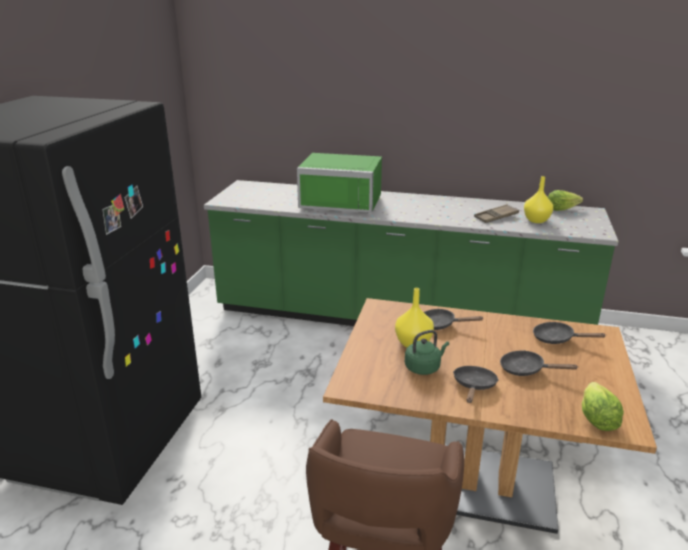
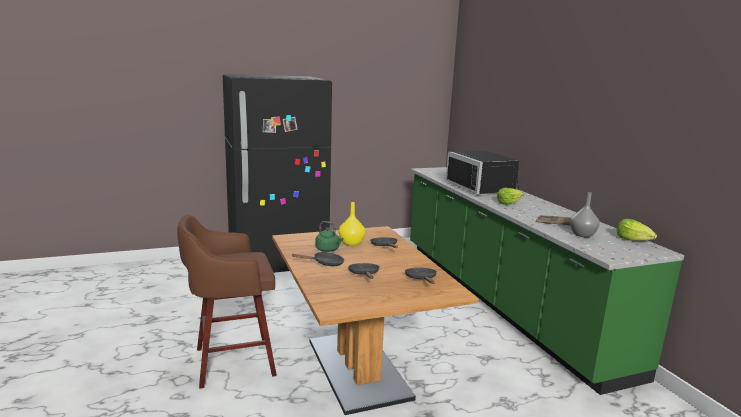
camera: 55 degrees right, 10 degrees down
green microwave [297,153,382,213] -> black microwave [446,150,519,194]
yellow vase [524,176,553,223] -> grey vase [570,192,599,237]
lettuce [582,382,624,431] -> lettuce moved to [497,188,524,205]

